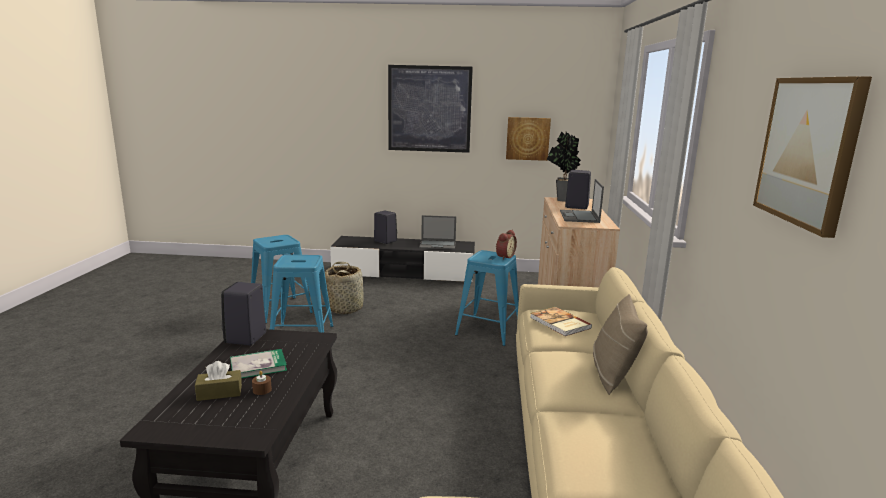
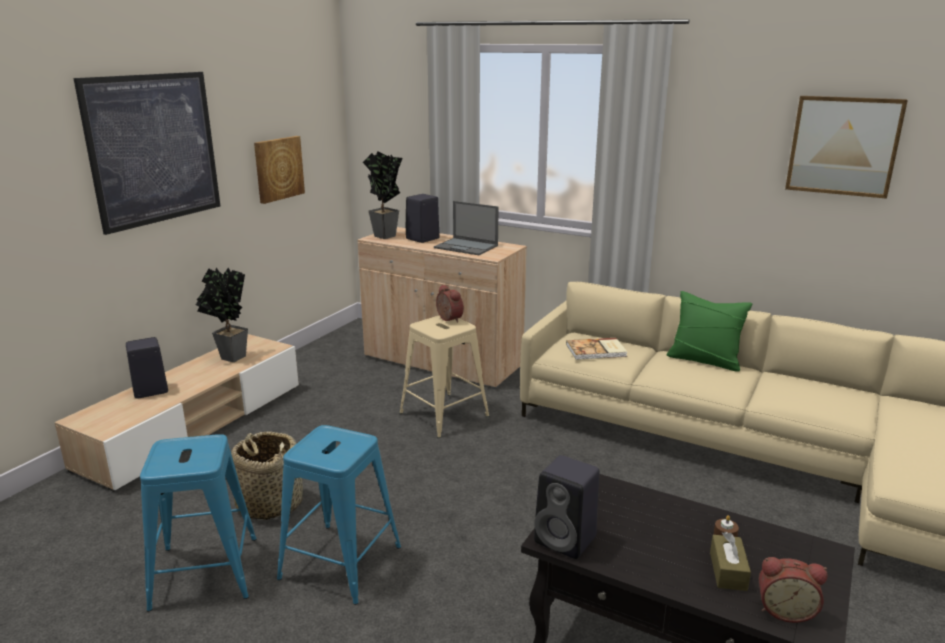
camera: 65 degrees left, 5 degrees up
book [230,349,287,378] -> none
black tv stand [330,236,475,283] -> beige tv stand [54,334,299,492]
laptop [419,215,456,250] -> potted plant [196,267,248,362]
blue stool [455,250,519,346] -> beige stool [400,315,489,438]
beige pillow [593,294,648,395] -> green pillow [667,291,752,372]
none -> alarm clock [759,557,828,623]

